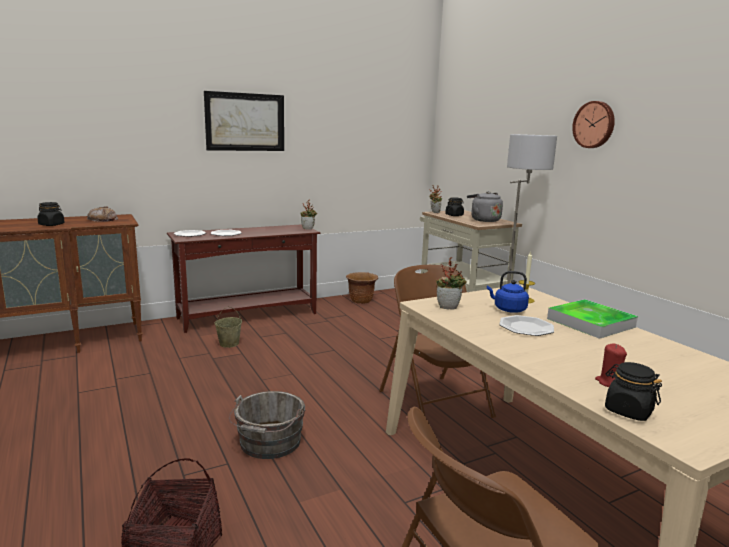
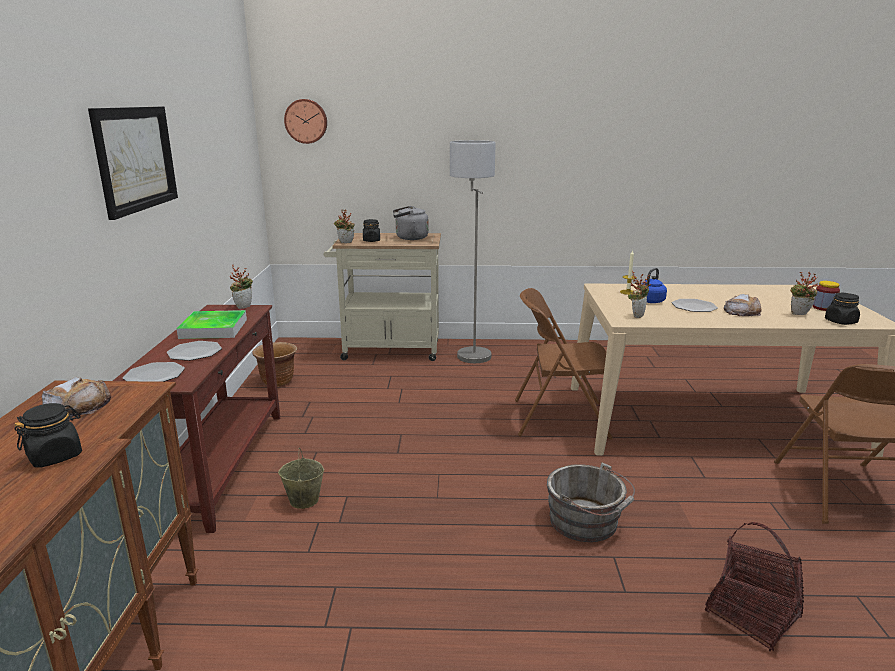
camera: 60 degrees left, 5 degrees up
tray [547,299,638,339] -> tray moved to [177,310,247,339]
wall clock [572,101,615,148] -> wall clock moved to [284,99,327,144]
red candle [595,344,627,387] -> potted plant [790,272,818,315]
none -> bread [724,294,762,316]
none -> jar [813,281,840,311]

